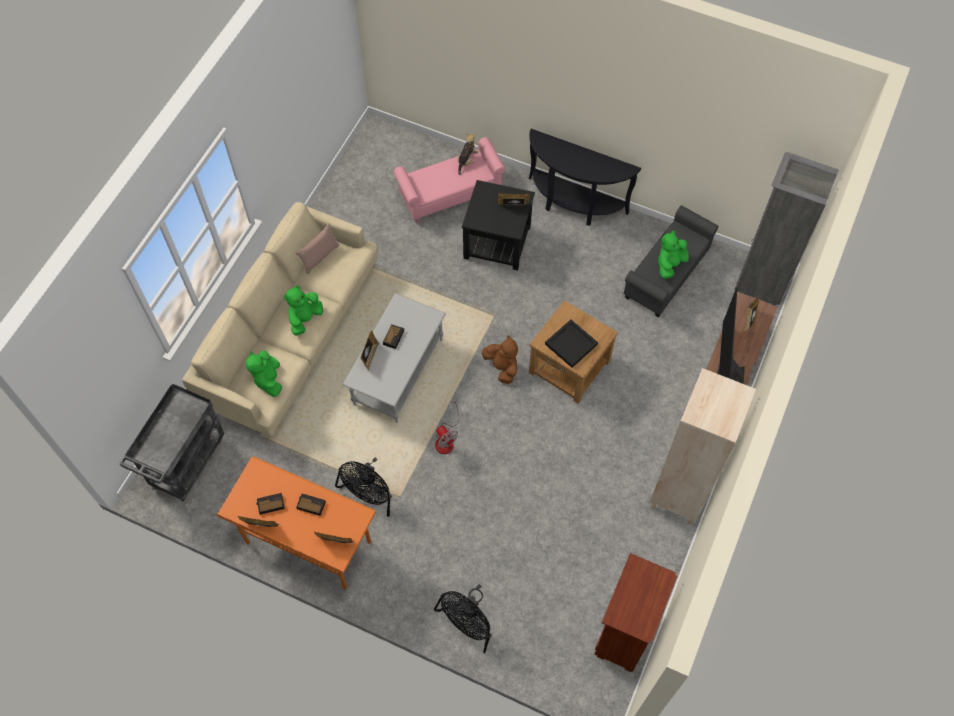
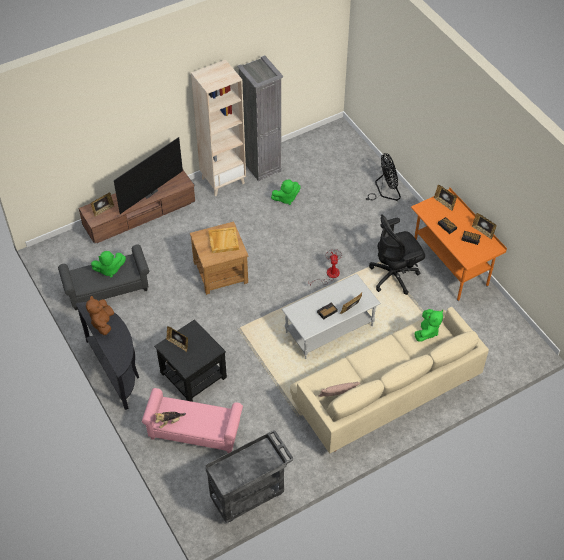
camera: 145 degrees left, 10 degrees down
black cart [120,384,224,503] -> black cart moved to [205,430,293,523]
green plush toy [284,285,323,336] -> green plush toy moved to [271,179,301,205]
black fan [335,457,392,517] -> black office chair [369,214,425,295]
brown plush toy [482,335,518,384] -> brown plush toy moved to [86,296,114,335]
black tray [545,320,598,368] -> beige tray [208,227,239,253]
brown cabinet [595,553,677,672] -> none
grey cabinet [734,152,839,305] -> grey cabinet moved to [237,55,283,182]

